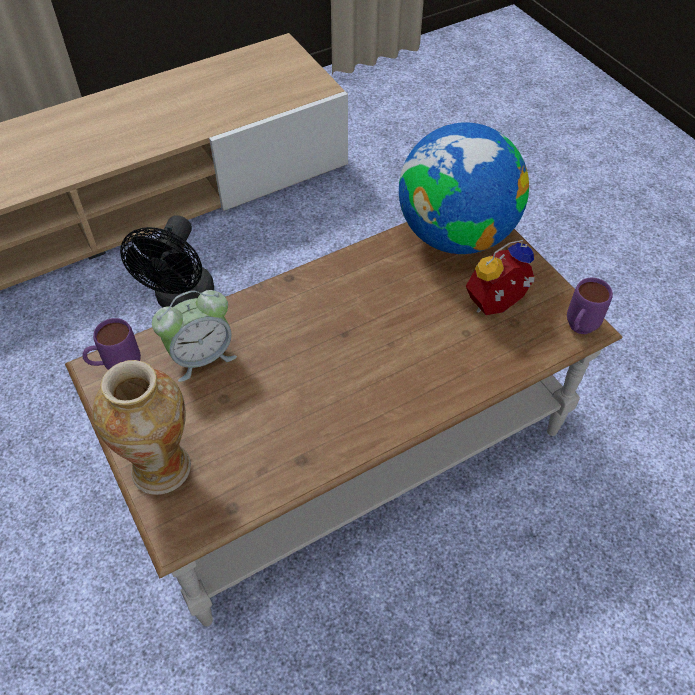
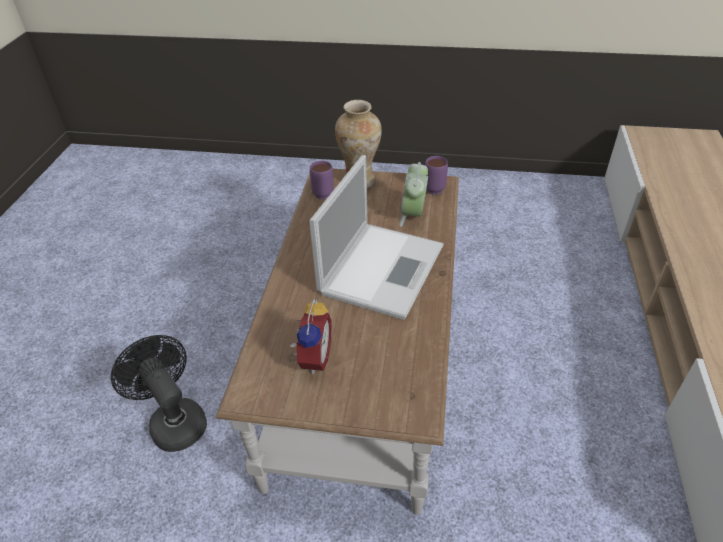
camera: 130 degrees right, 10 degrees down
black fan [120,215,214,307] -> black fan moved to [111,335,207,452]
globe [399,122,529,254] -> none
purple mug [567,278,613,334] -> purple mug moved to [310,161,334,199]
none -> laptop [309,155,444,320]

